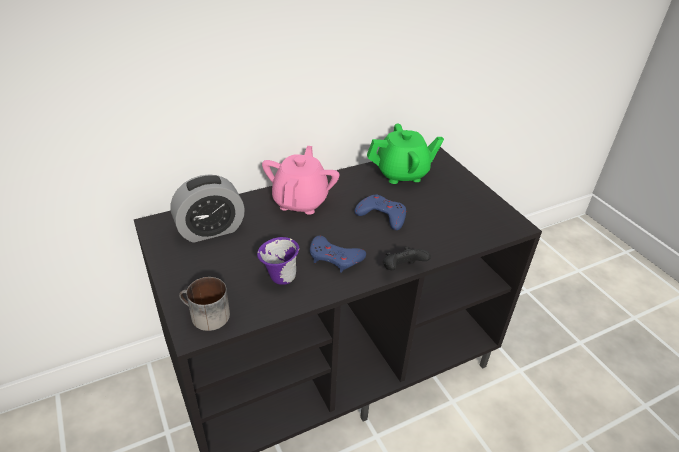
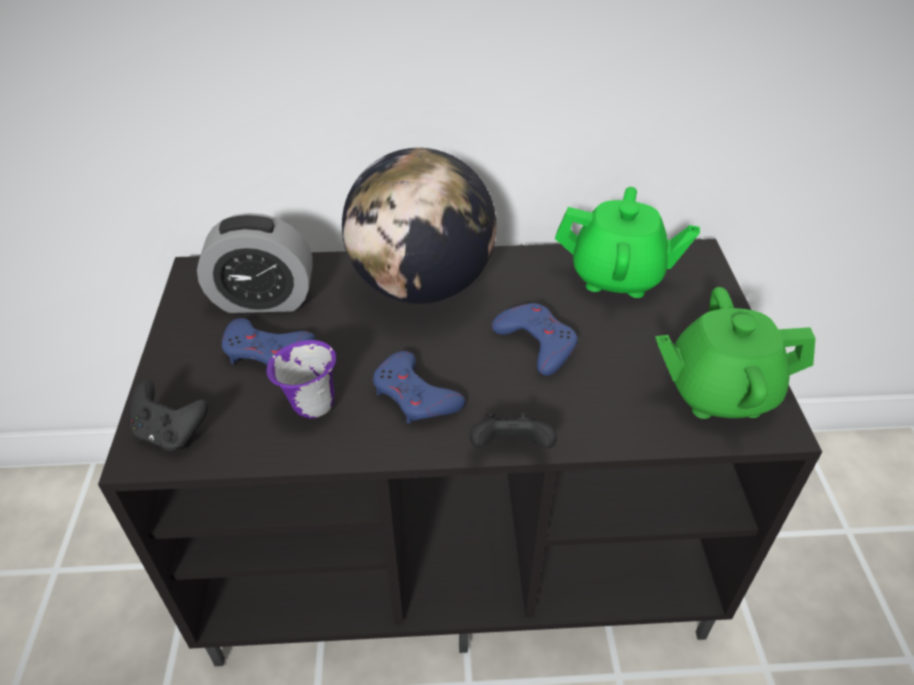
camera: 25 degrees right, 5 degrees up
mug [179,277,230,331] -> black game controller [130,379,208,451]
pink teapot [262,146,339,215] -> globe [342,148,497,304]
none -> blue game controller [222,318,315,365]
none -> green teapot [655,287,816,419]

